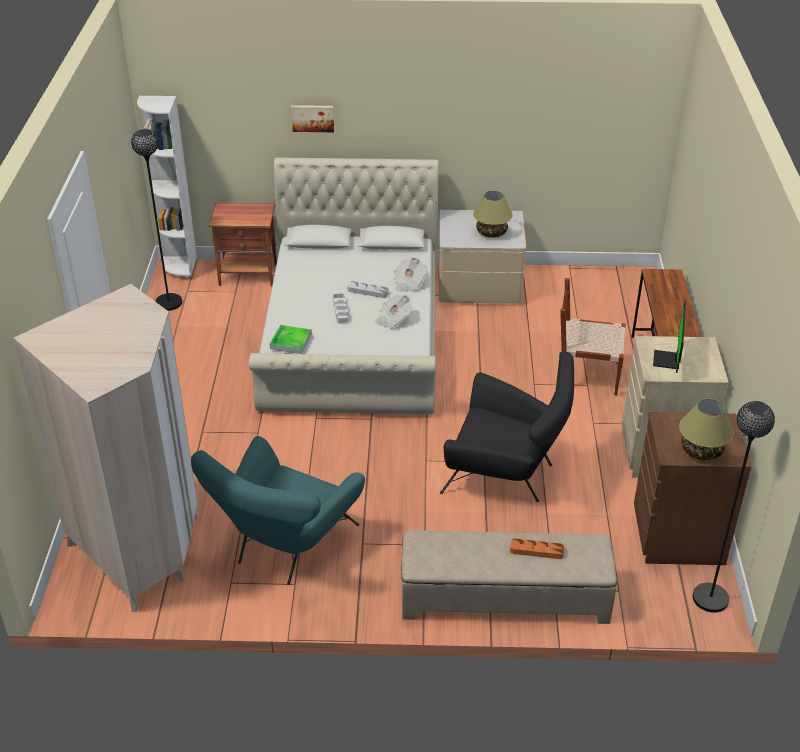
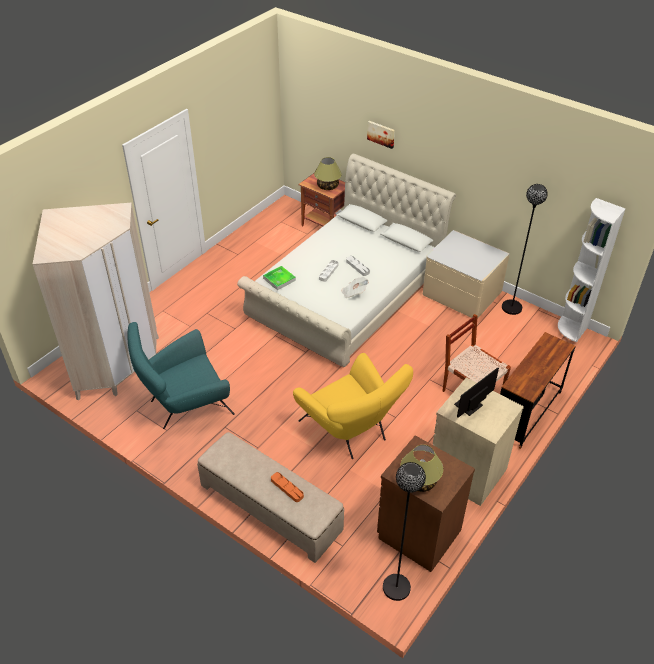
camera: 35 degrees right, 5 degrees up
black floor lamp [131,129,182,311] -> black floor lamp moved to [502,184,548,315]
white bookcase [137,96,197,278] -> white bookcase moved to [558,198,625,342]
newspaper [394,257,428,292] -> none
black armchair [440,351,574,502] -> yellow armchair [293,353,413,459]
table lamp [473,191,513,238] -> table lamp moved to [314,157,342,190]

